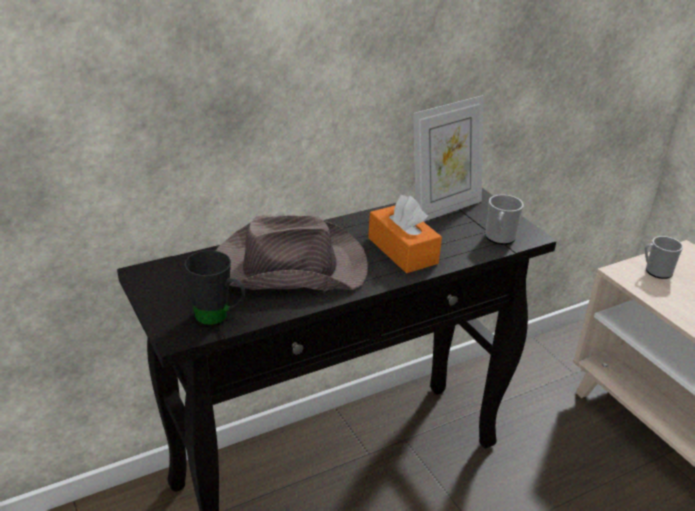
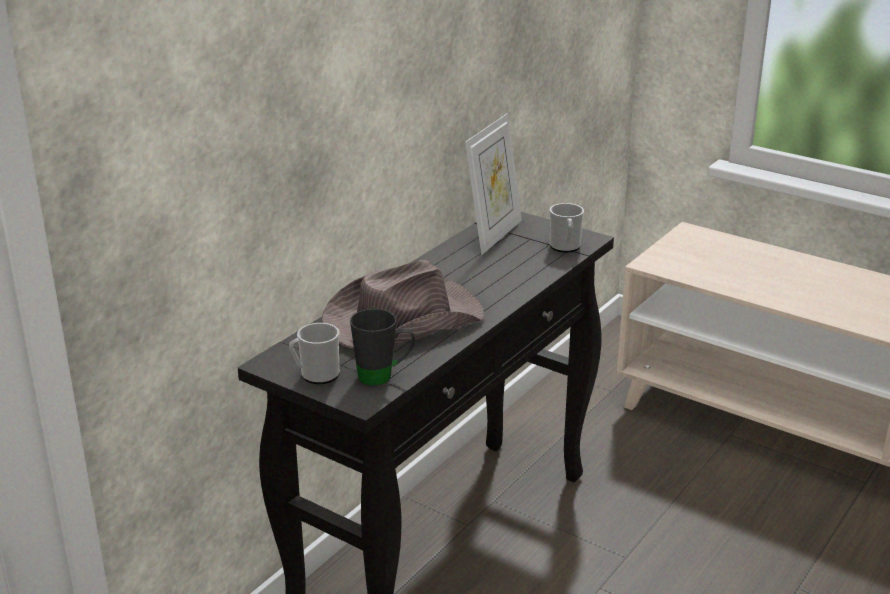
camera: 25 degrees left, 5 degrees down
orange tissue box [368,195,442,273] -> none
mug [644,236,683,279] -> mug moved to [289,323,339,384]

